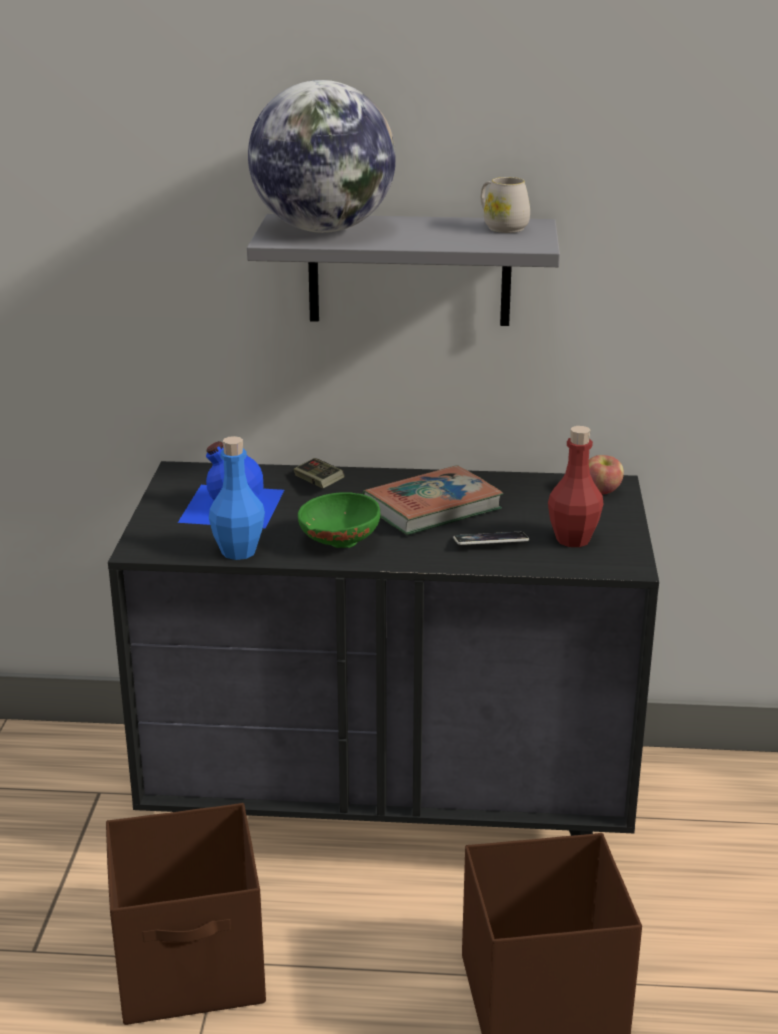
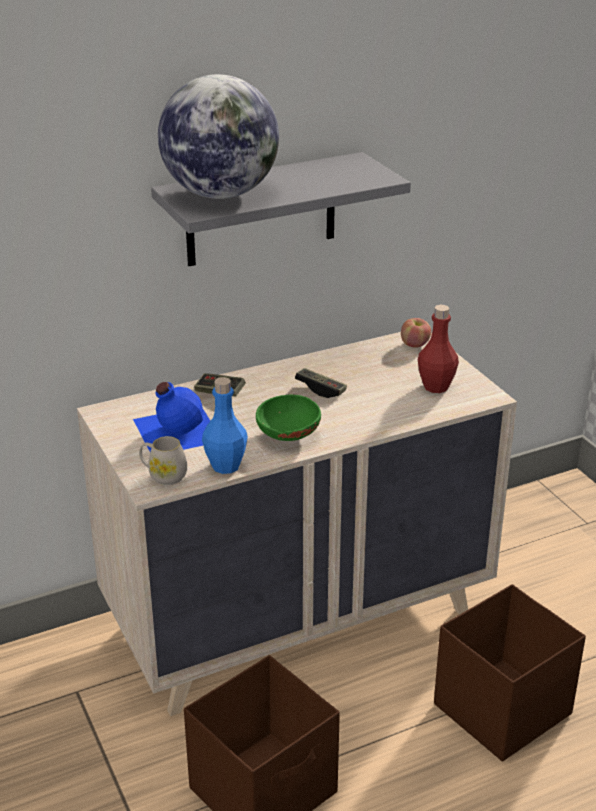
camera: 30 degrees left, 5 degrees up
black dresser [108,461,659,836] -> beige dresser [77,332,517,716]
book [362,465,503,535] -> game controller [295,368,347,398]
phone [453,532,529,545] -> none
white mug [481,177,530,233] -> white mug moved to [139,436,187,485]

